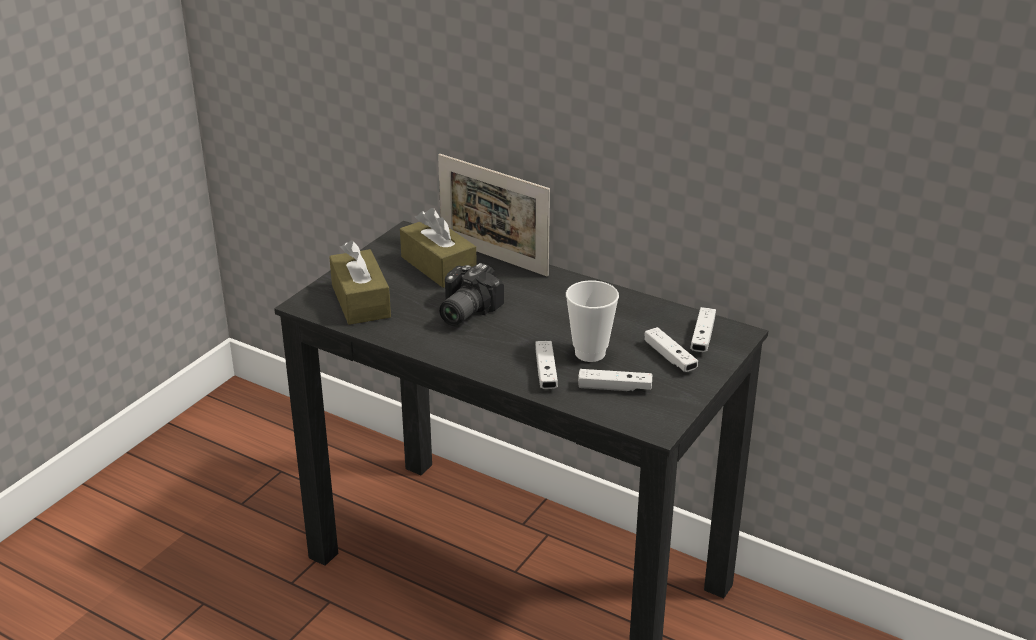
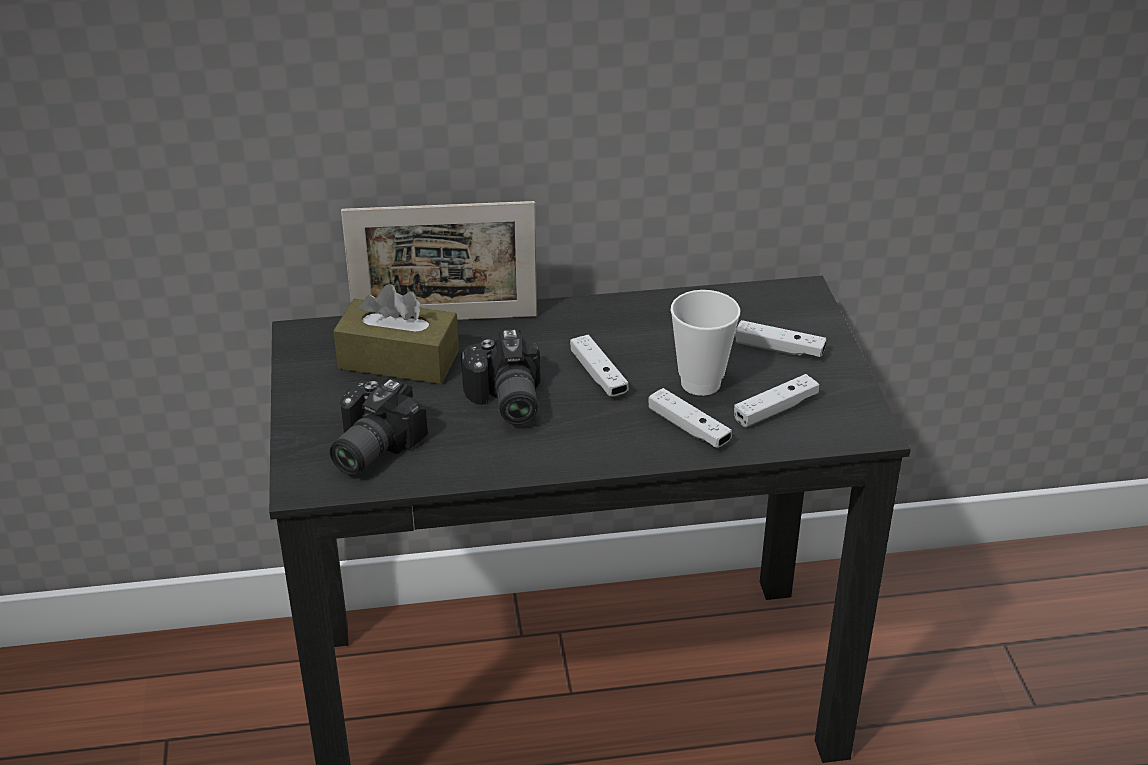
camera: 40 degrees left, 5 degrees up
brown tissue box [329,240,391,325] -> camera [330,378,428,475]
white game controller [690,307,716,352] -> white game controller moved to [570,335,629,397]

